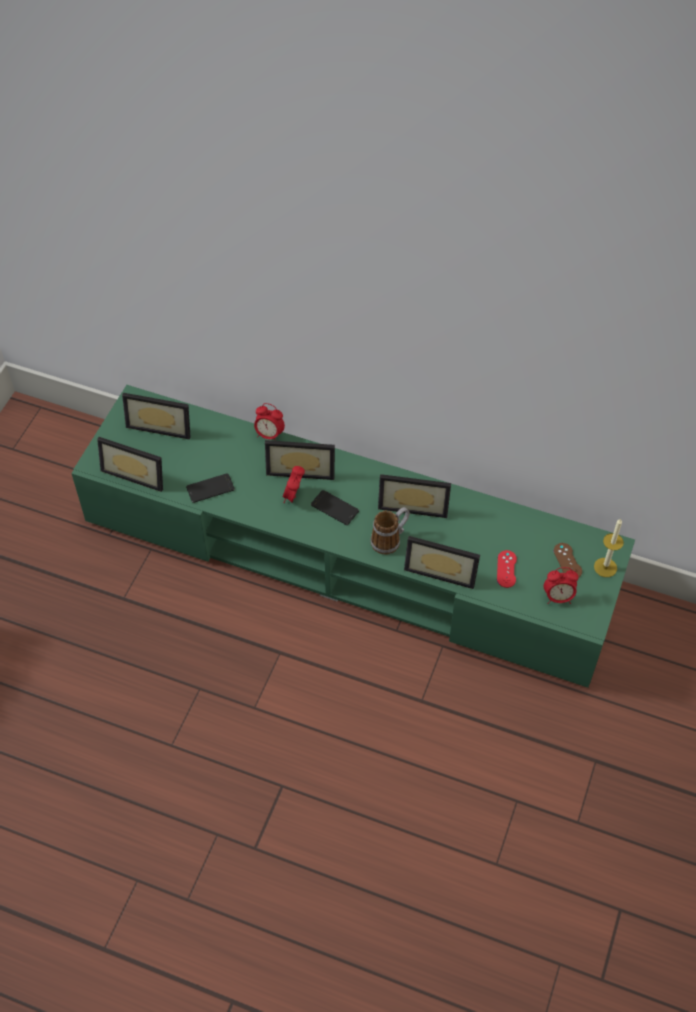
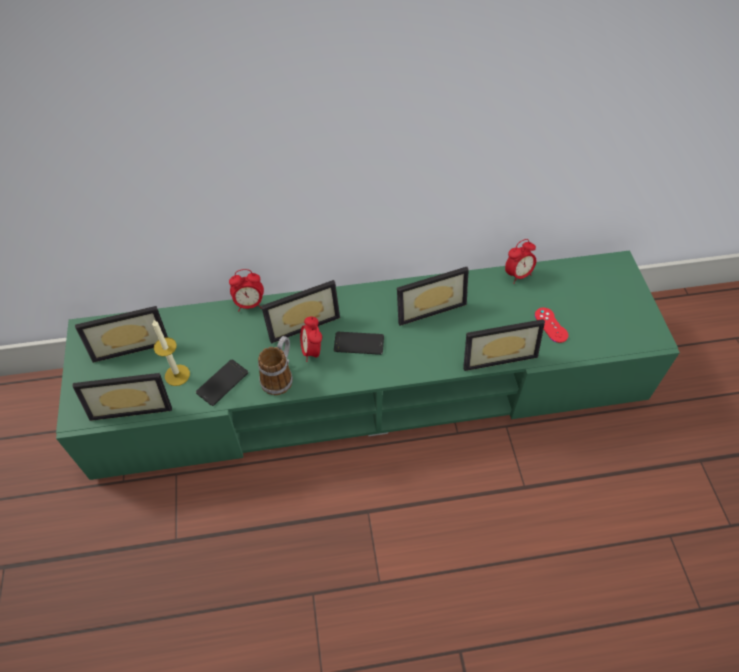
camera: 30 degrees left, 0 degrees up
mug [371,507,410,555] -> mug moved to [258,336,293,395]
alarm clock [544,567,578,604] -> alarm clock moved to [505,239,536,284]
brown game controller [554,543,582,578] -> none
candle [594,518,624,577] -> candle moved to [152,319,190,386]

